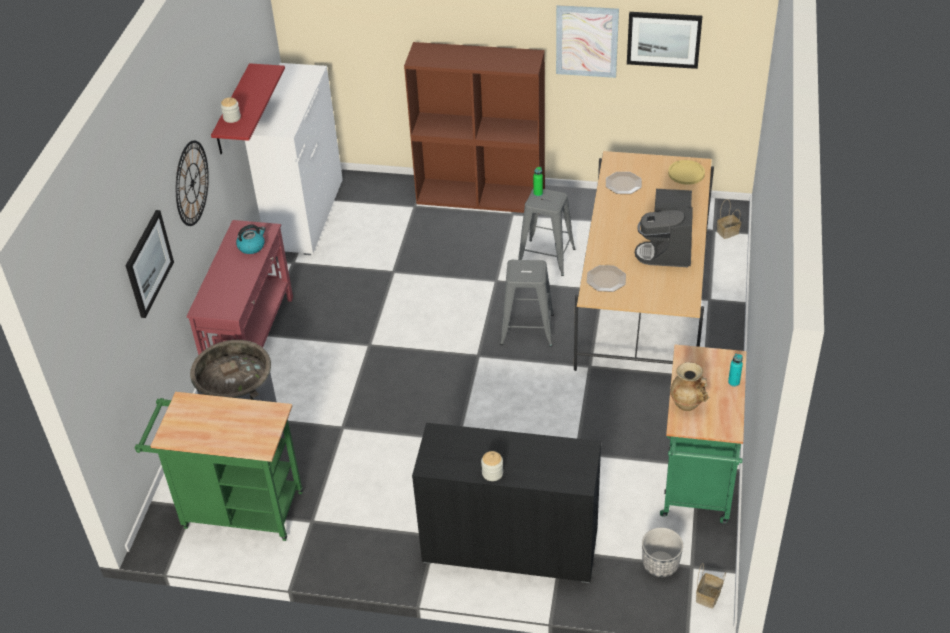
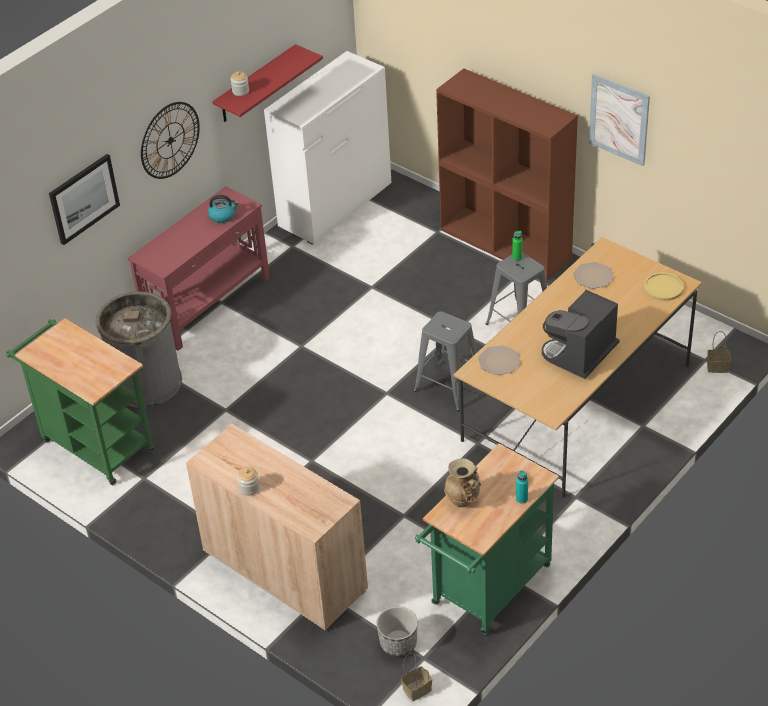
camera: 30 degrees right, 0 degrees up
black cabinet [412,423,601,583] -> beige cabinet [186,424,368,631]
picture [627,12,702,69] -> none

